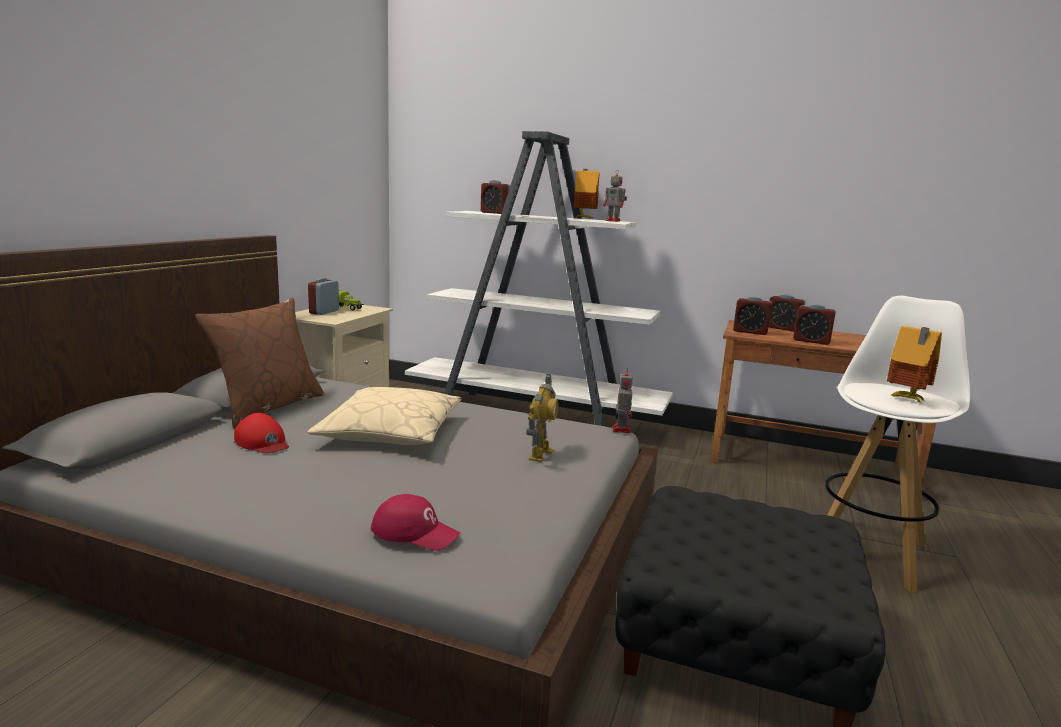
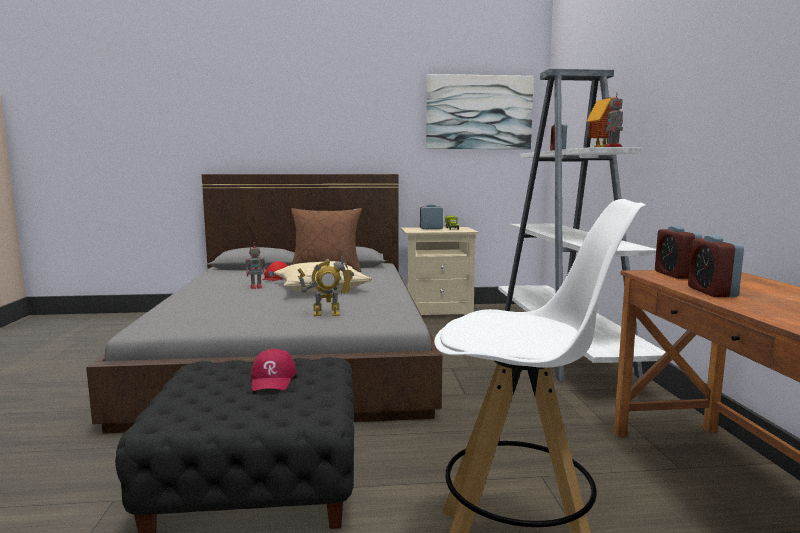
camera: 65 degrees right, 5 degrees down
red cap [371,494,461,550] -> red cap moved to [251,349,297,391]
toy robot [613,368,633,433] -> toy robot moved to [246,243,266,289]
alarm clock [769,294,806,332] -> none
toy house [887,326,942,403] -> none
none -> picture [426,74,534,149]

